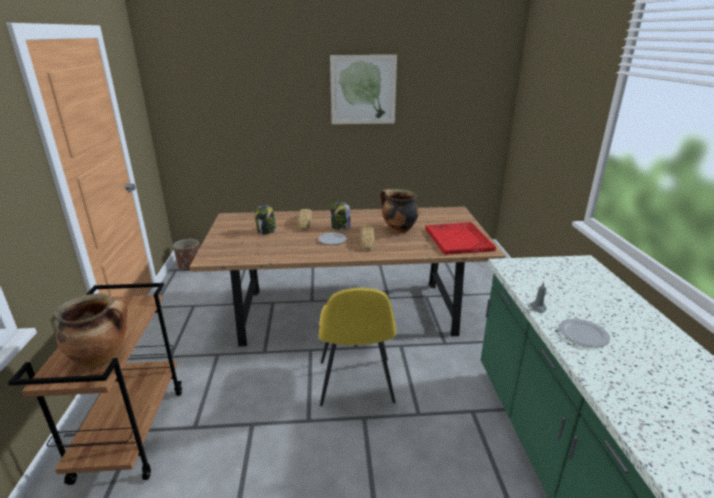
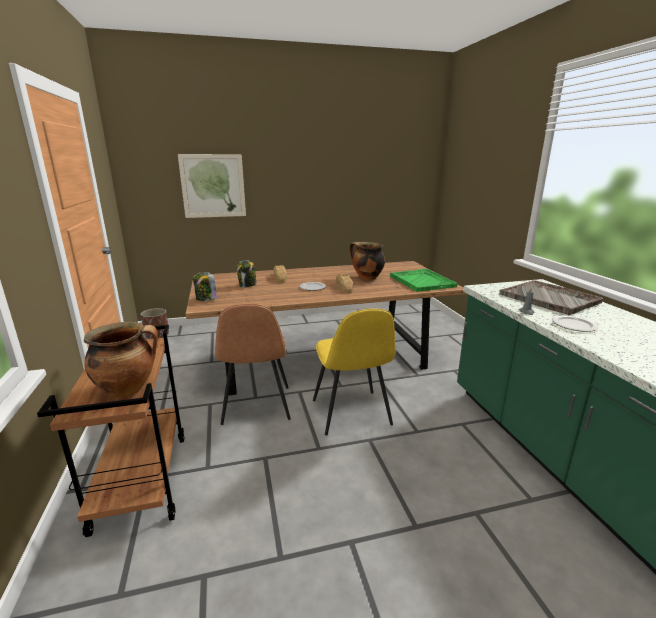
camera: 10 degrees left, 5 degrees down
picture [330,55,397,124] -> picture moved to [178,154,246,218]
jar [330,202,351,230] -> jar moved to [193,272,217,301]
red tray [425,222,496,255] -> green tray [390,269,457,292]
none -> brown chair [215,304,291,425]
none -> grey tray [499,280,603,315]

